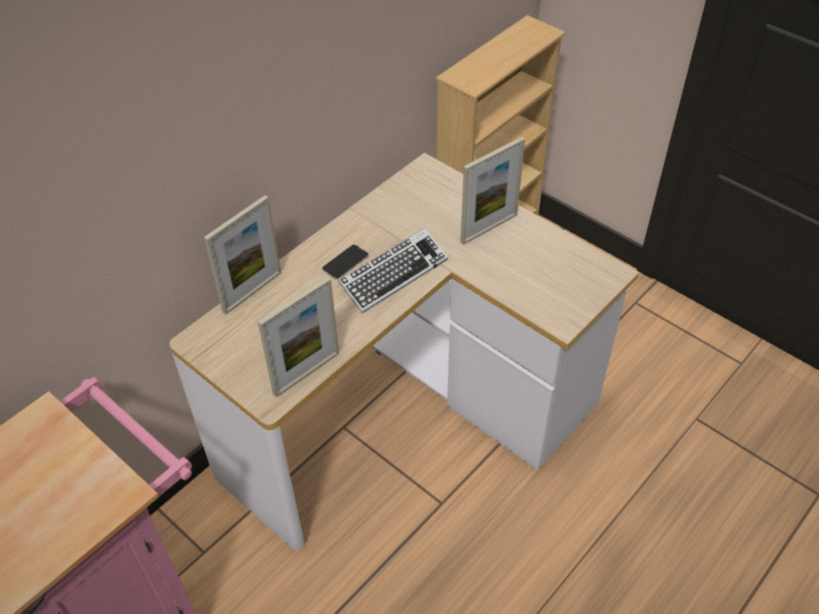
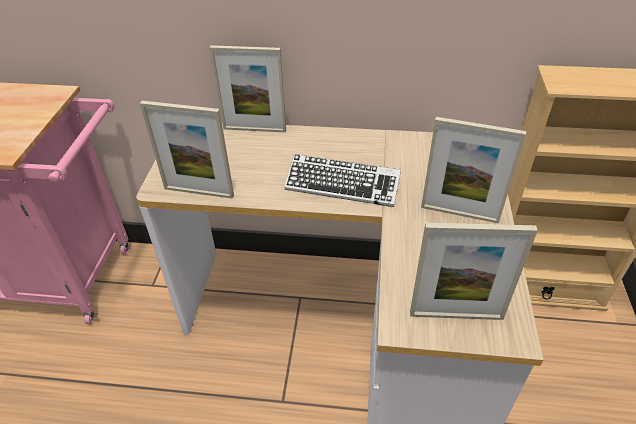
camera: 55 degrees right, 5 degrees down
phone [322,244,369,280] -> none
none -> picture frame [410,223,538,320]

